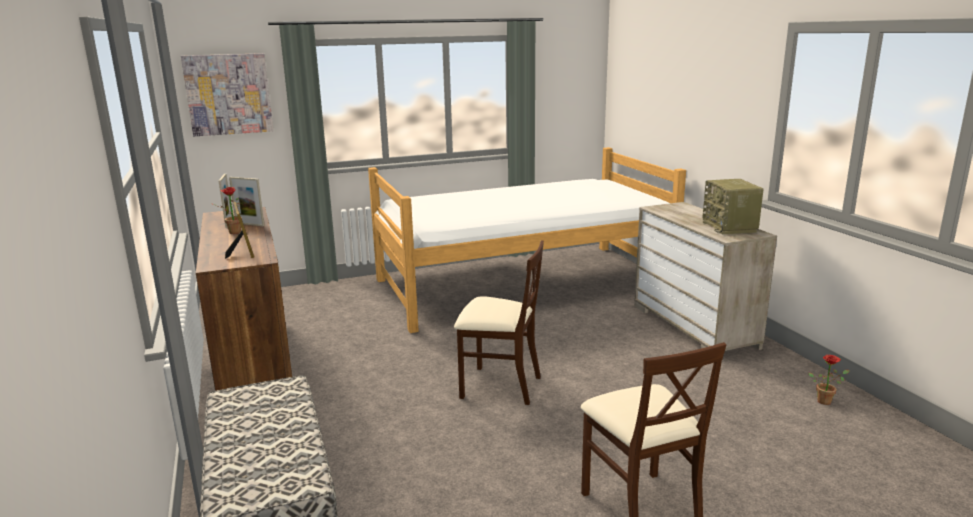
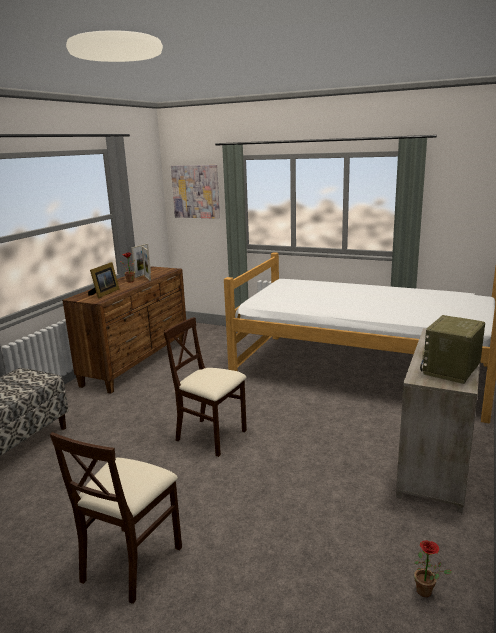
camera: 45 degrees right, 0 degrees up
beige chair [454,240,544,405] -> beige chair turned 150 degrees clockwise [164,317,247,457]

